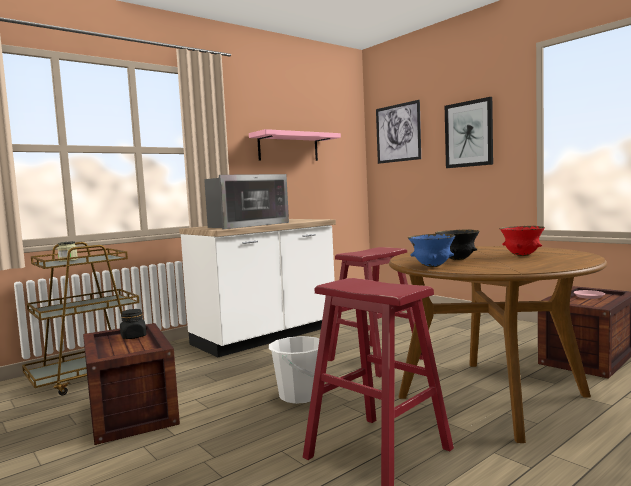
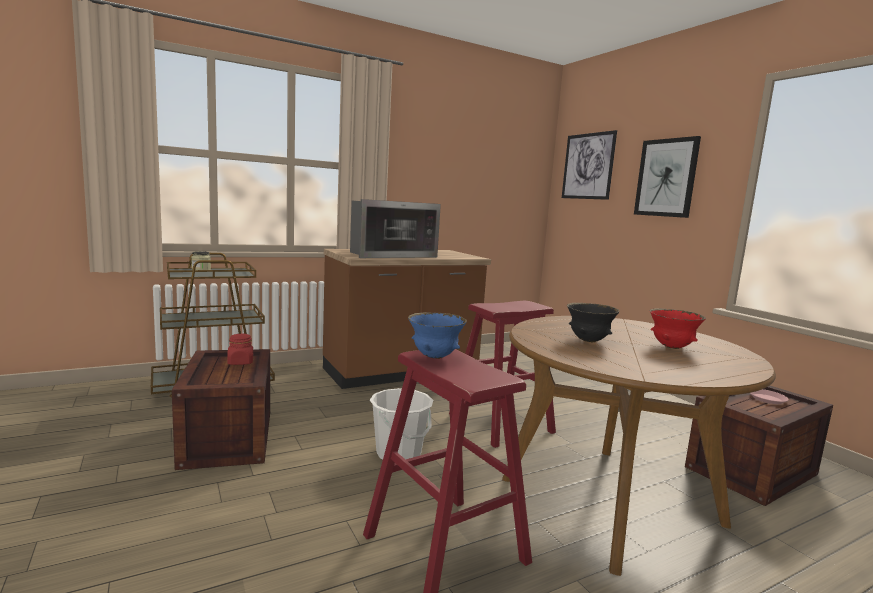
camera: 10 degrees right, 5 degrees up
black jar [120,309,147,339] -> red jar [227,334,253,365]
white counter [179,219,336,357] -> brown counter [323,249,491,389]
pink shelf [249,129,341,161] -> none
blue bowl [408,234,455,267] -> blue bowl moved to [408,312,467,359]

